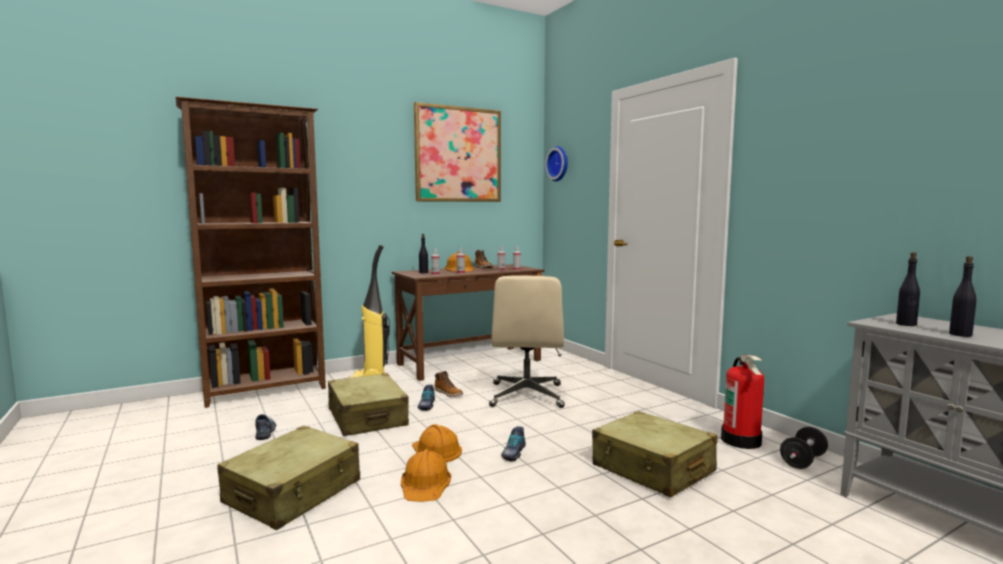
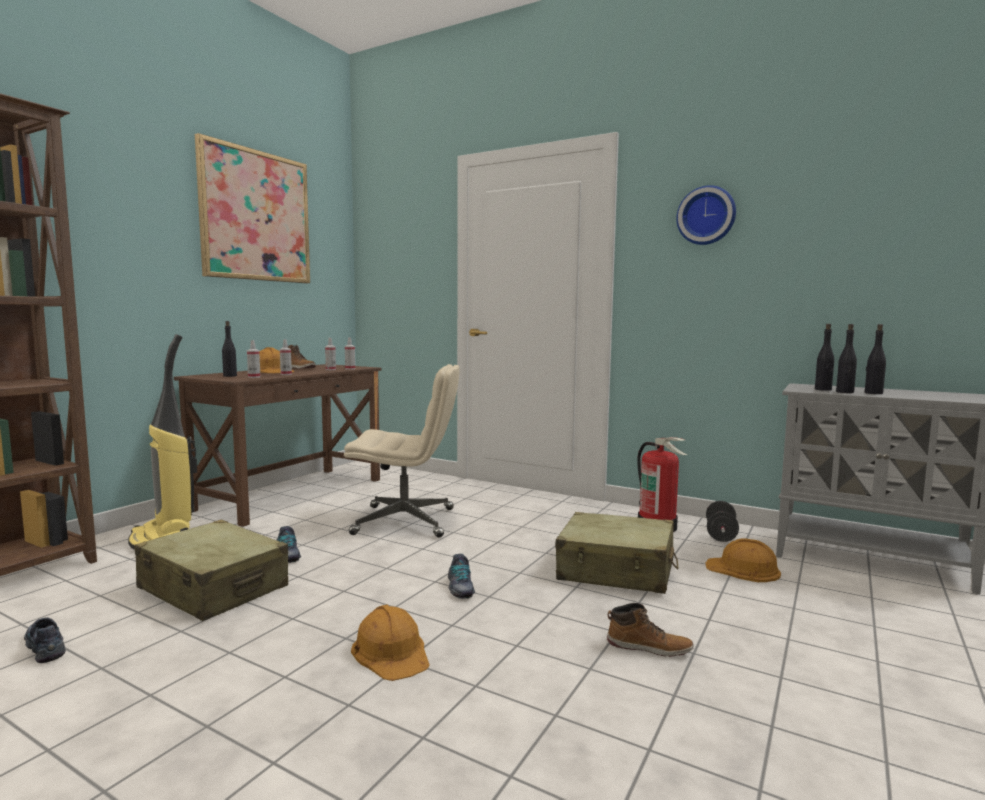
camera: 30 degrees left, 0 degrees up
beige suitcase [217,426,360,530] -> none
orange hard hat [412,424,462,462] -> orange hard hat moved to [705,538,781,582]
boot [434,371,463,397] -> boot moved to [607,603,694,657]
beige office chair [489,275,565,408] -> beige office chair turned 60 degrees counterclockwise [344,364,460,537]
wall clock [545,146,568,181] -> wall clock moved to [676,185,736,245]
none -> black bottle [836,324,857,393]

